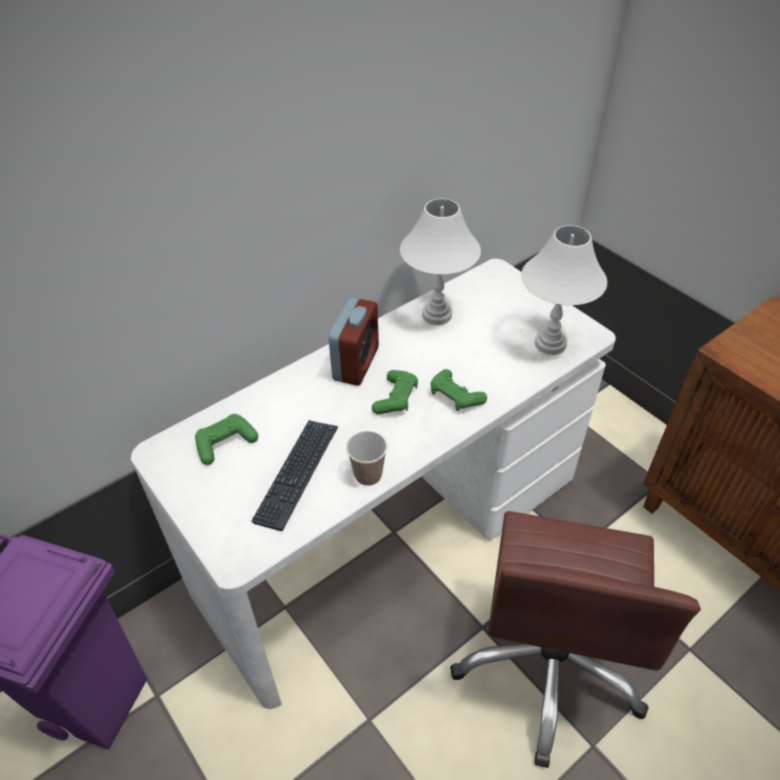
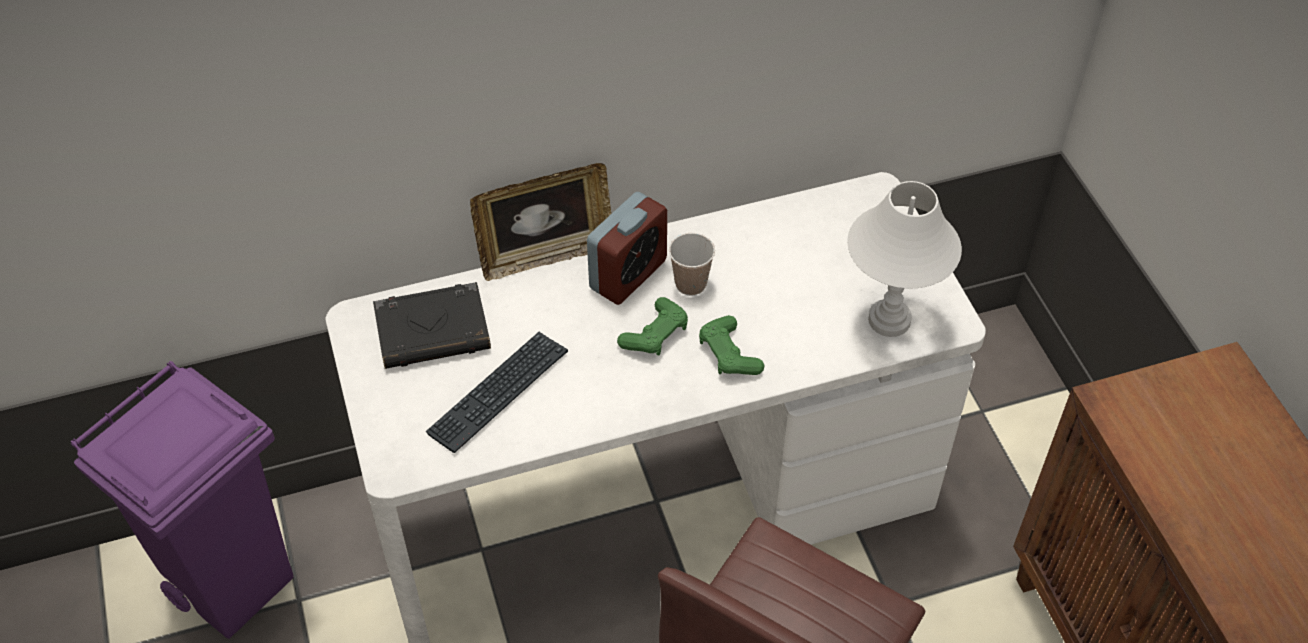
camera: 20 degrees right, 5 degrees up
green game controller [195,414,258,465] -> black book [373,282,491,369]
cup [346,431,387,486] -> cup moved to [669,233,715,296]
white table lamp [400,199,481,325] -> none
none -> picture frame [470,163,611,281]

